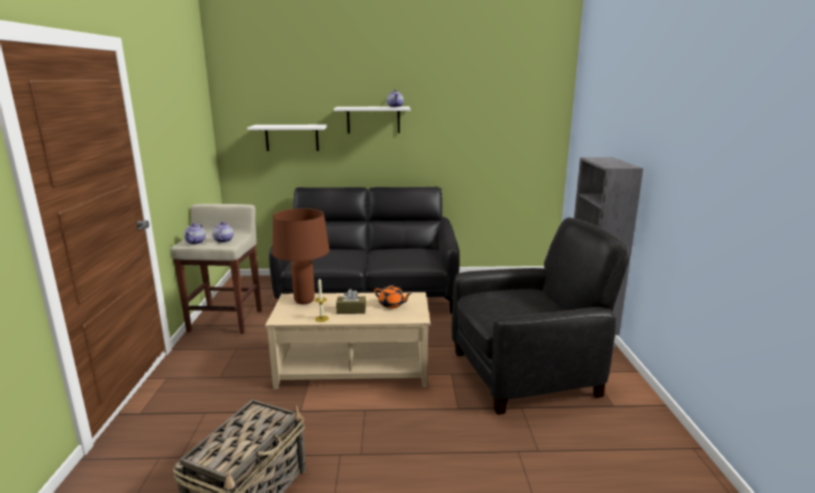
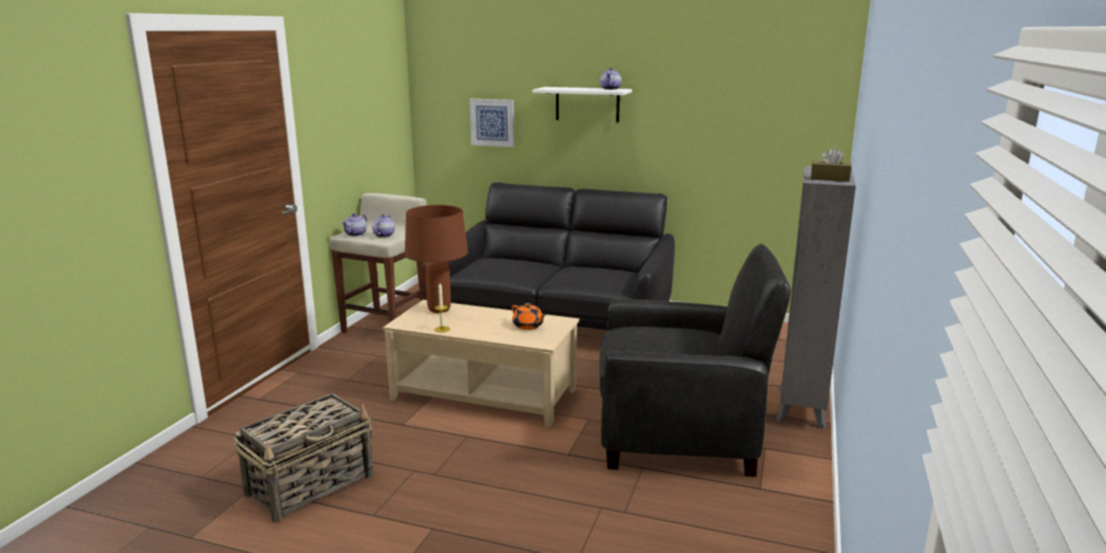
camera: 20 degrees right, 0 degrees up
white shelf [247,125,327,151] -> picture [469,99,514,147]
brown tissue box [336,289,366,314] -> brown tissue box moved to [811,148,852,182]

